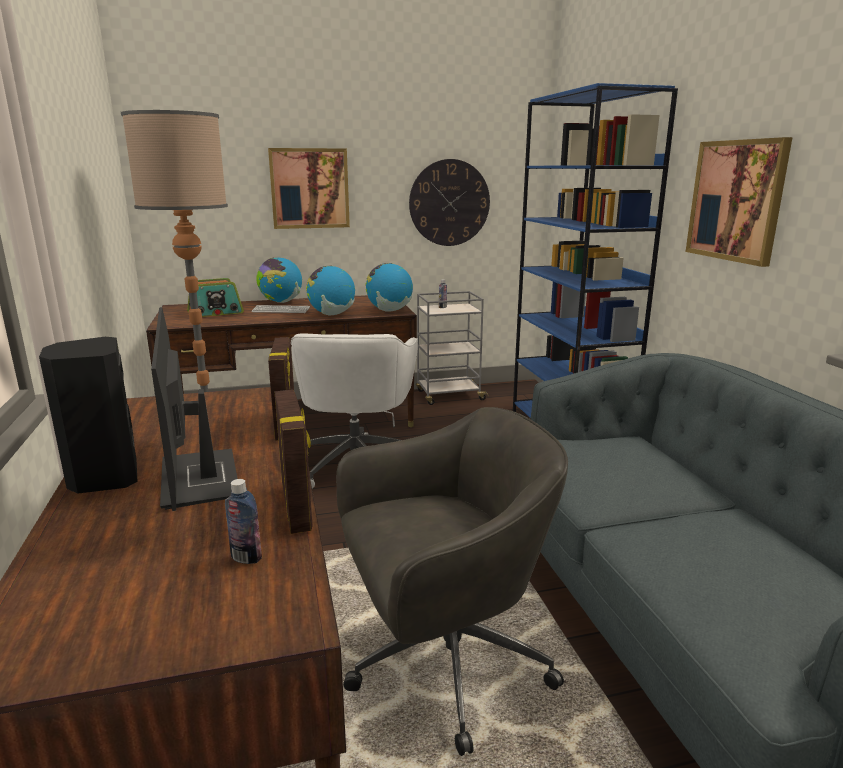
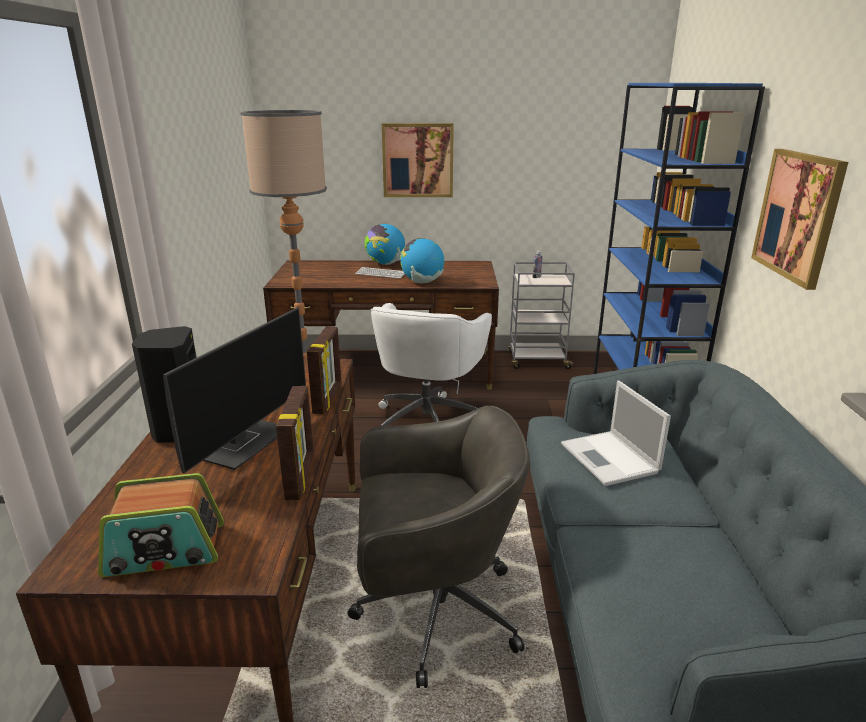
camera: 15 degrees right, 5 degrees up
monitor [151,307,238,511] -> monitor turned 150 degrees counterclockwise [163,307,306,474]
radio [187,278,244,317] -> radio moved to [98,473,224,577]
bottle [225,479,262,564] -> none
globe [365,263,413,312] -> none
wall clock [409,159,490,246] -> none
none -> laptop [561,381,671,486]

